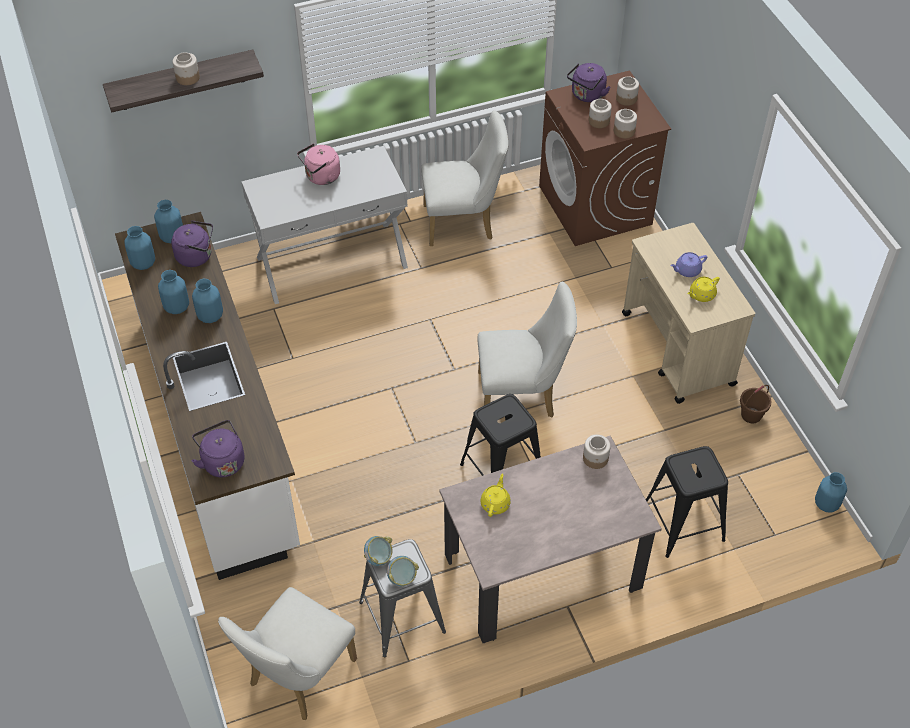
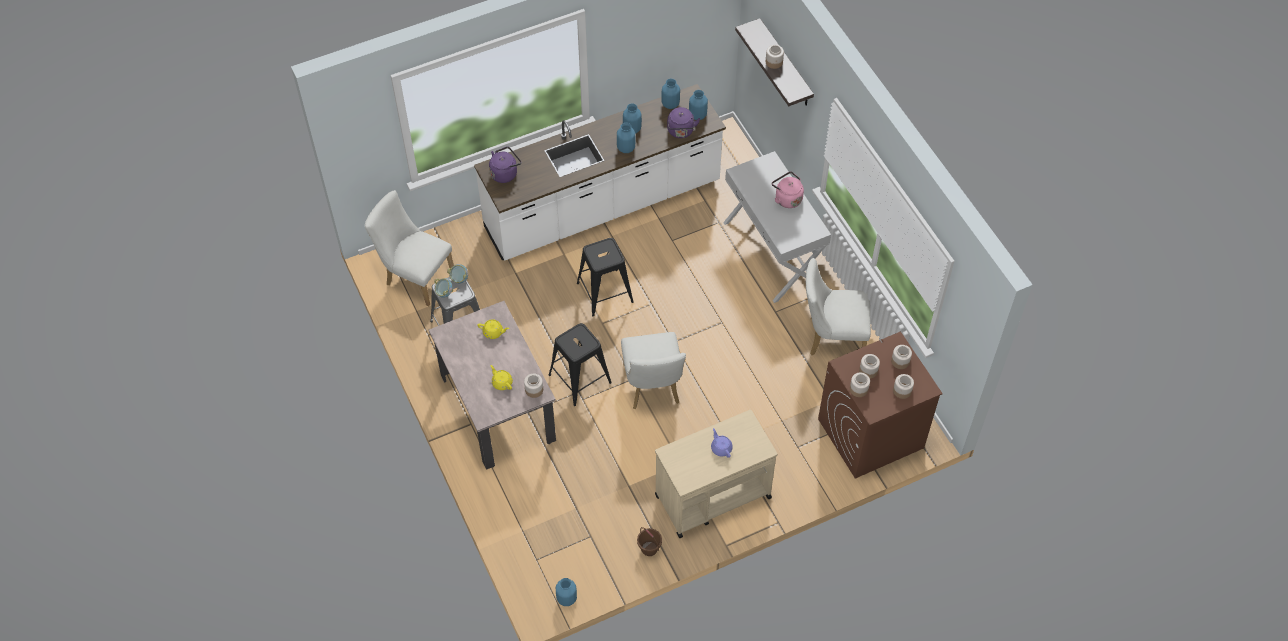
camera: 85 degrees right, 5 degrees up
white chair [421,110,508,246] -> white chair turned 105 degrees clockwise [806,258,871,355]
purple kettle [567,63,610,102] -> jar [891,345,912,369]
black stool [646,446,728,558] -> black stool moved to [577,238,634,316]
yellow teapot [687,277,720,302] -> yellow teapot moved to [490,365,513,390]

